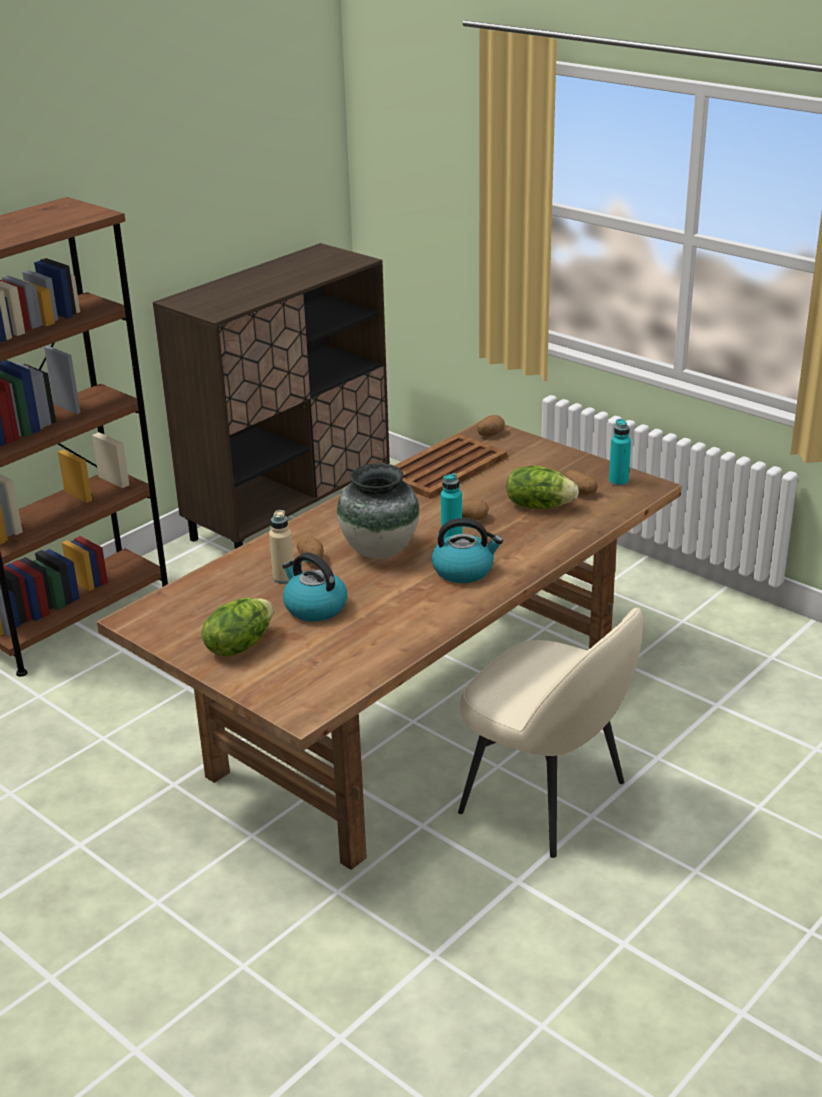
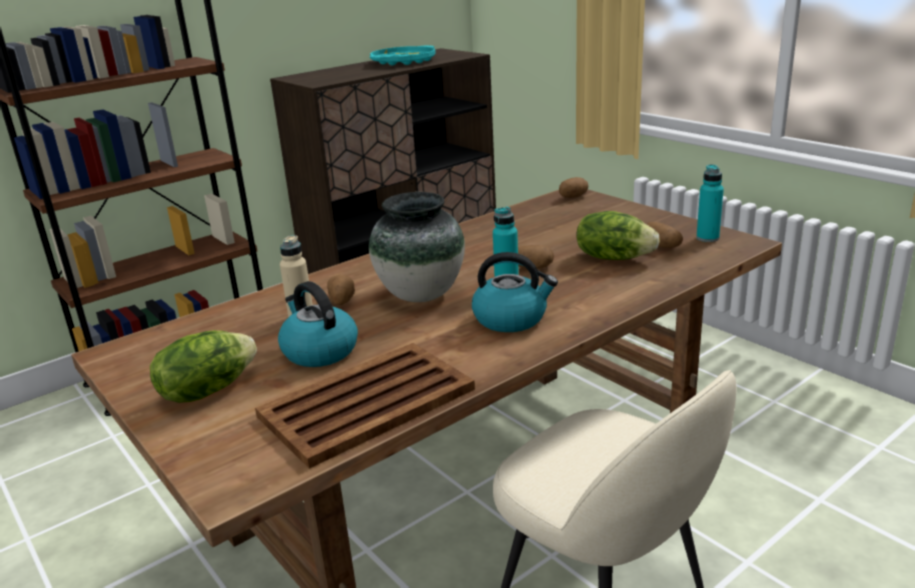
camera: 10 degrees right, 5 degrees down
brown tray [394,433,507,499] -> brown tray moved to [255,343,475,469]
none -> turquoise tray [370,45,436,65]

